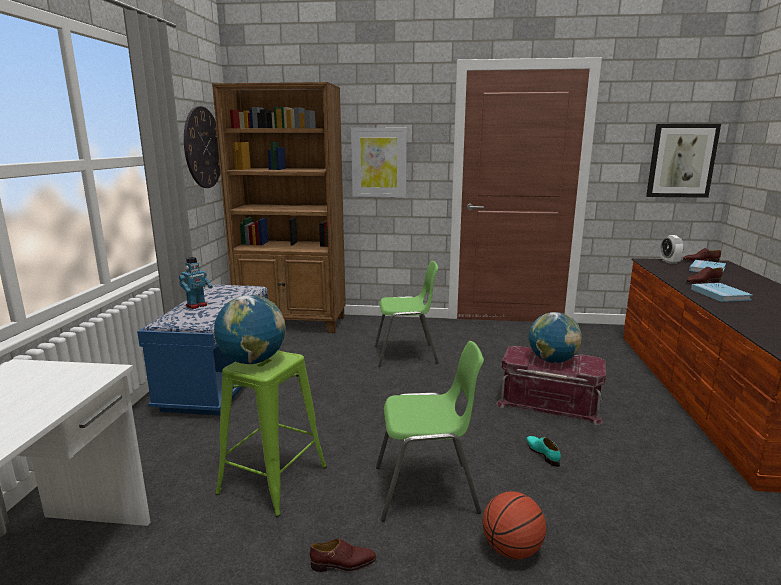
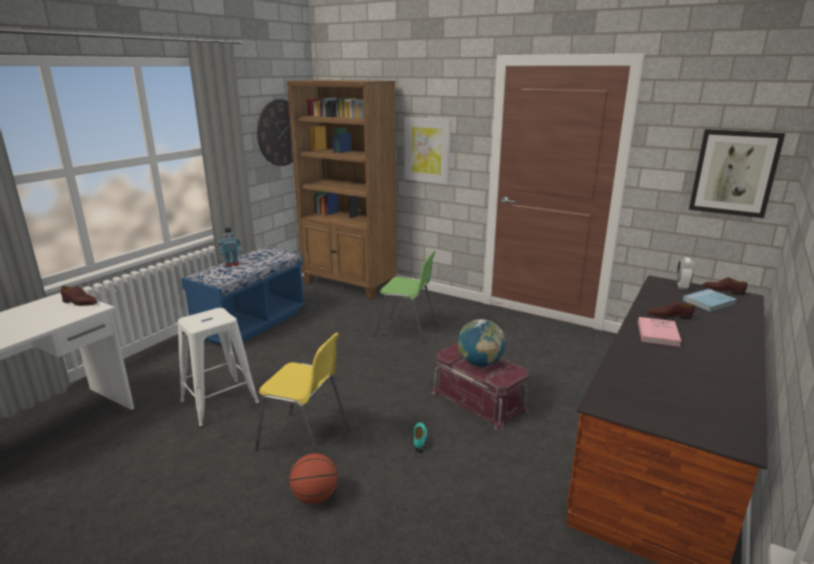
camera: 25 degrees right, 5 degrees up
globe [214,295,286,364] -> none
green stool [215,350,327,517] -> white stool [178,308,260,427]
brown shoe [310,539,376,572] -> brown shoe moved to [61,286,97,306]
green chair [376,341,484,521] -> yellow chair [255,333,350,454]
blue book [691,283,753,302] -> pink book [638,317,681,347]

